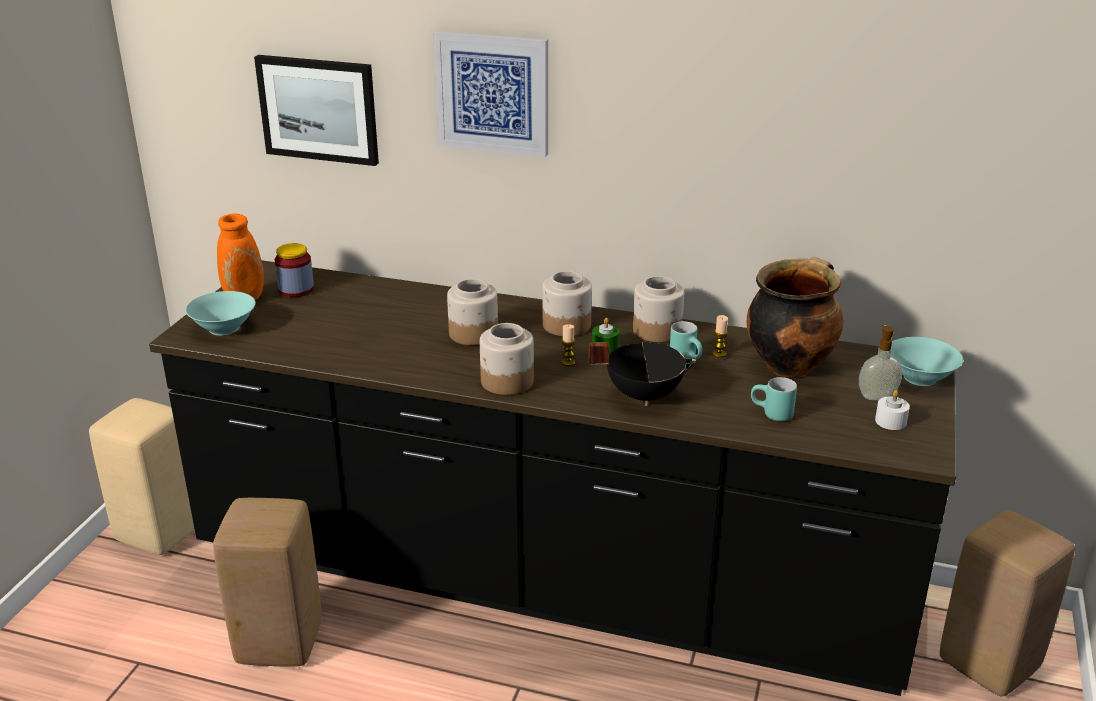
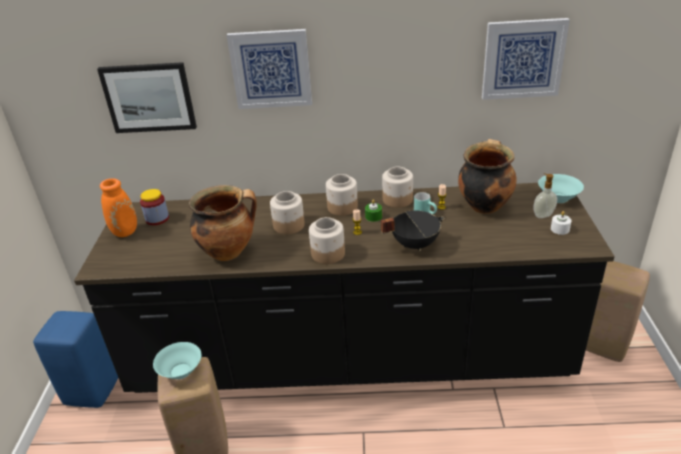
camera: 15 degrees left, 5 degrees up
beige stool [89,398,194,555] -> blue stool [33,311,118,408]
turquoise bowl [185,291,256,336] -> turquoise bowl moved to [153,342,201,379]
turquoise mug [751,377,797,421] -> none
none -> cooking pot [189,185,257,261]
none -> picture [482,18,570,100]

